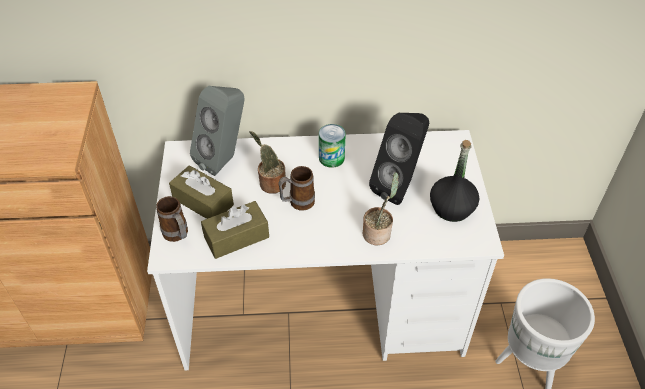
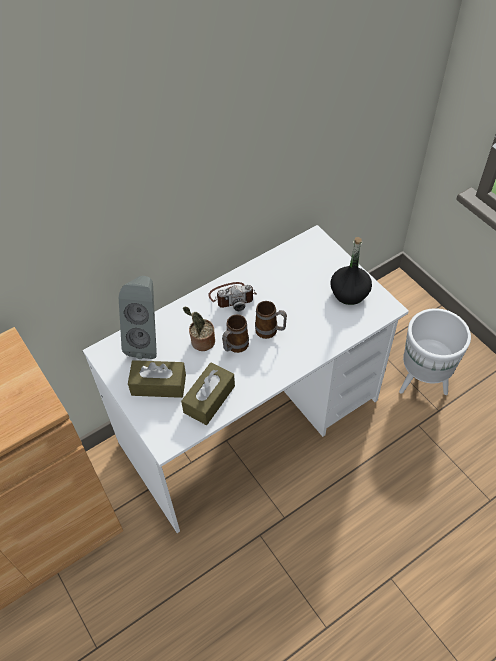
camera: 30 degrees left, 5 degrees up
mug [156,196,188,242] -> mug moved to [255,301,287,339]
can [319,124,346,168] -> camera [208,282,257,311]
potted plant [363,172,399,245] -> none
black speaker [369,113,429,205] -> none

